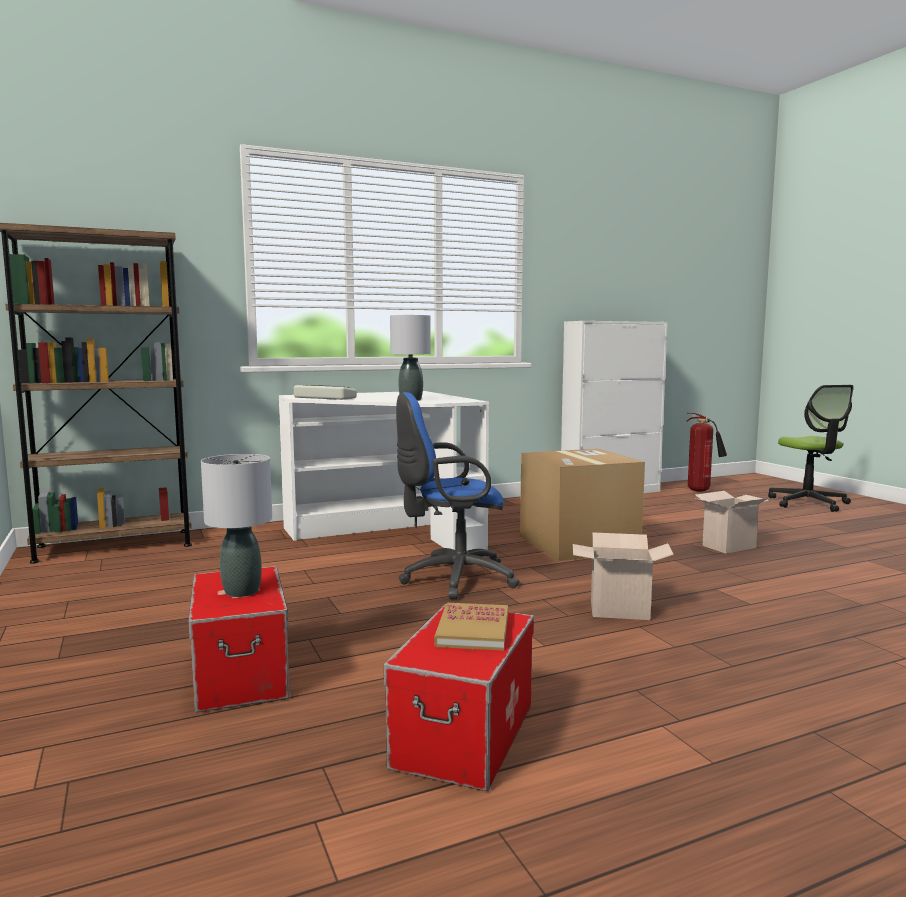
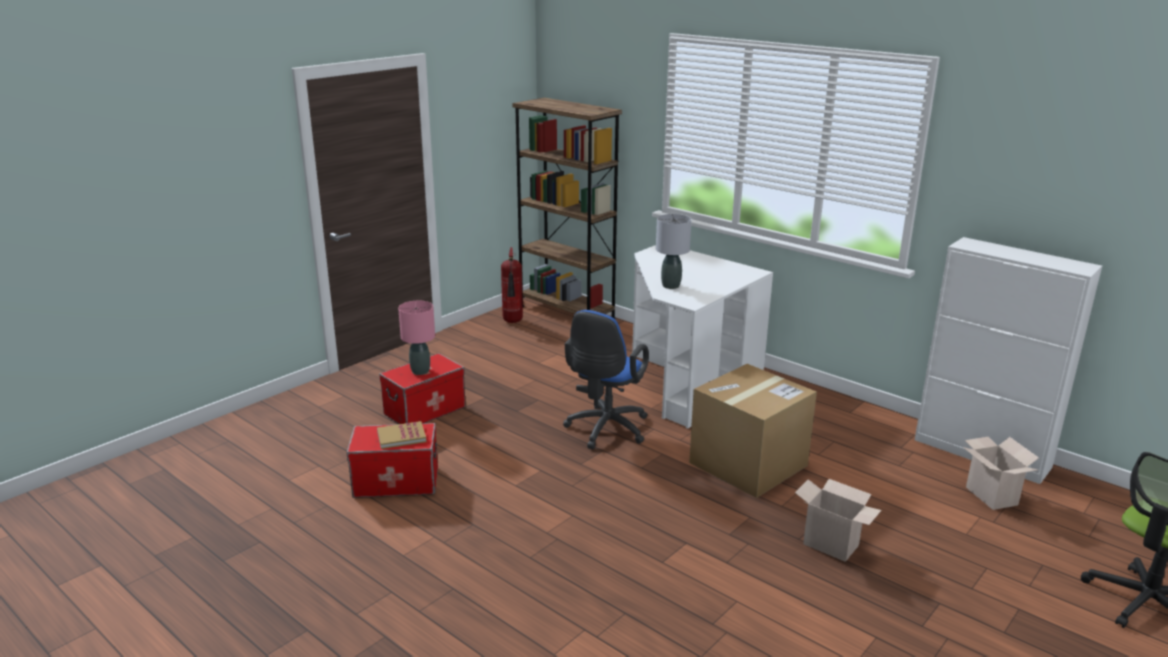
camera: 65 degrees right, 15 degrees up
grey table lamp [201,454,272,597] -> pink table lamp [398,301,435,375]
keyboard [294,385,357,400] -> none
blue office chair [396,392,519,599] -> blue office chair turned 120 degrees counterclockwise [563,310,649,449]
cardboard box [573,532,674,620] -> cardboard box moved to [963,437,1039,510]
fire extinguisher [687,413,727,492] -> fire extinguisher moved to [501,247,523,323]

